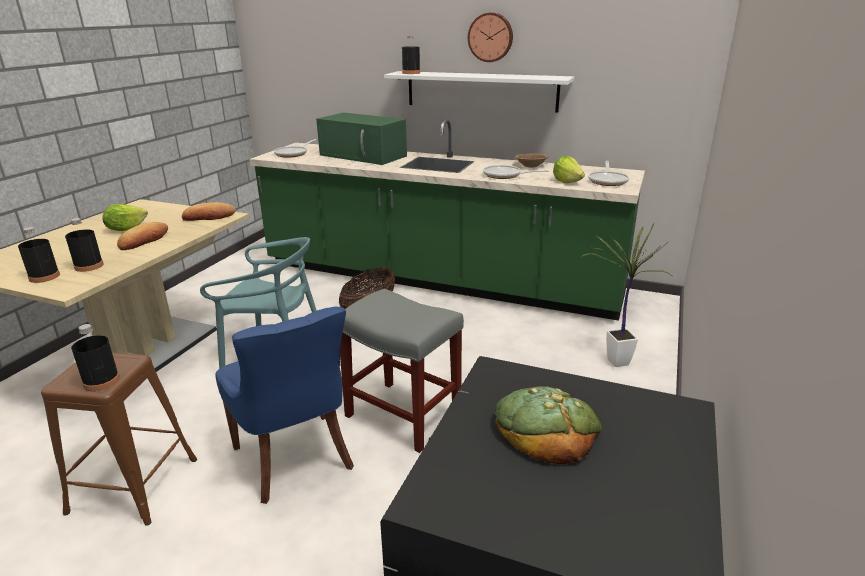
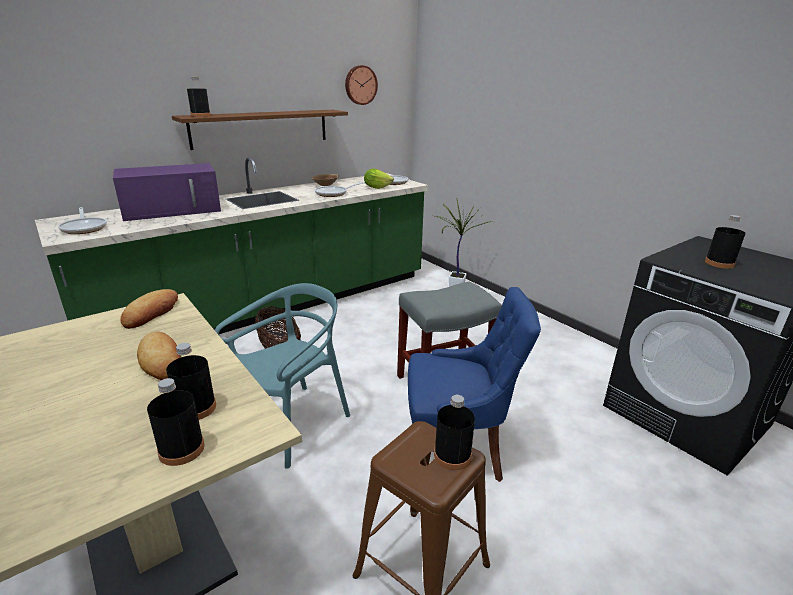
camera: 60 degrees left, 0 degrees up
lettuce [102,204,148,231] -> none
green microwave [316,112,407,165] -> purple microwave [113,163,221,221]
white shelf [384,71,574,113] -> brown shelf [172,110,348,150]
wall clock [468,12,513,62] -> wall clock moved to [345,65,378,105]
bread [495,386,602,464] -> black bottle [705,215,746,269]

